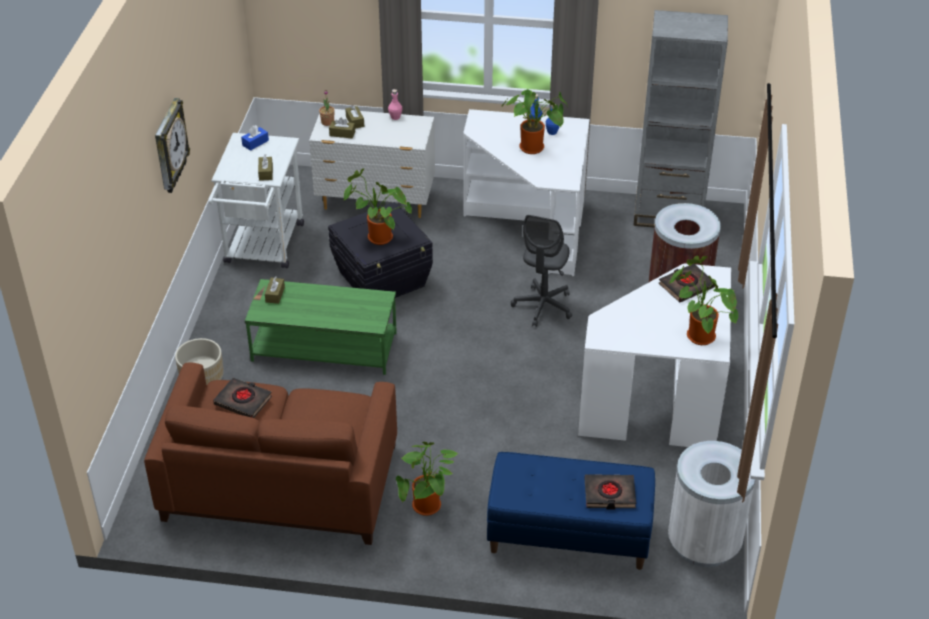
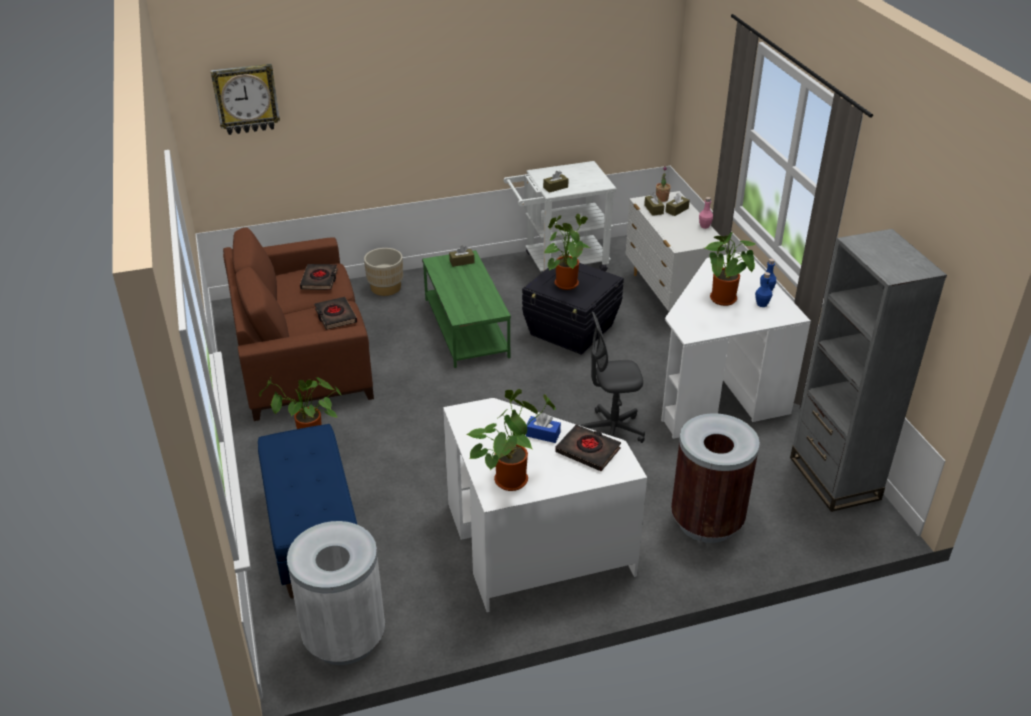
camera: 65 degrees right, 5 degrees down
wall clock [155,98,190,193] -> wall clock moved to [210,64,280,135]
blue tissue box [241,125,269,151] -> blue tissue box moved to [526,413,561,443]
black book [585,474,636,510] -> black book moved to [314,297,357,330]

